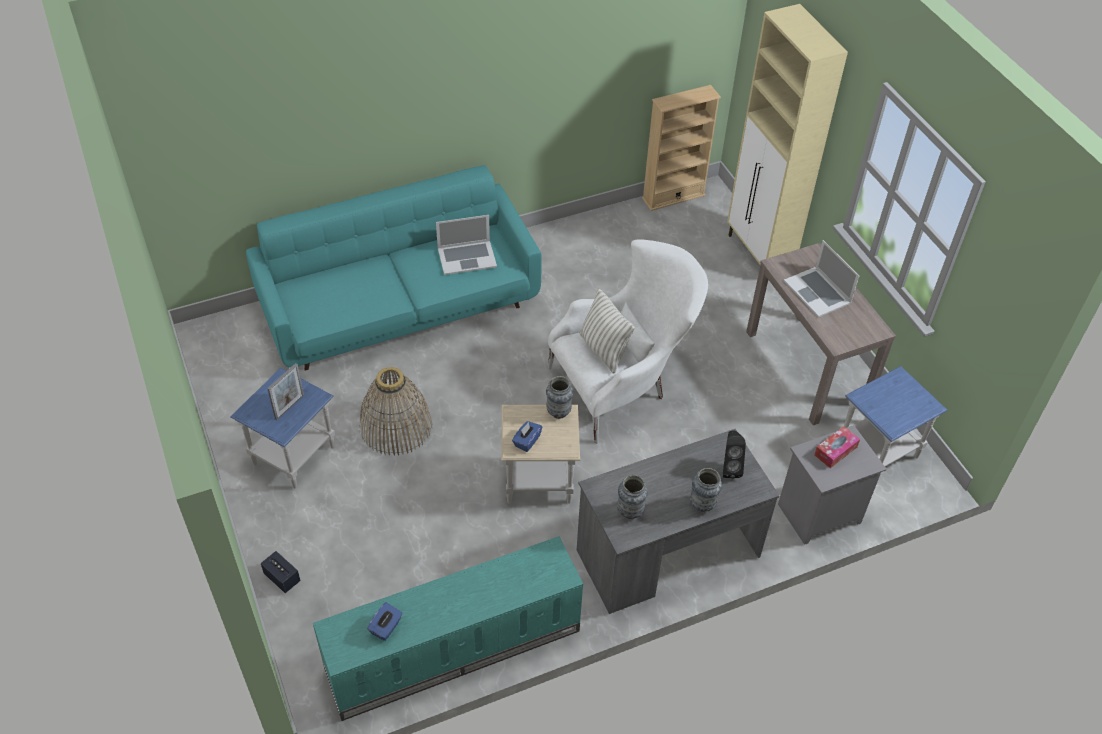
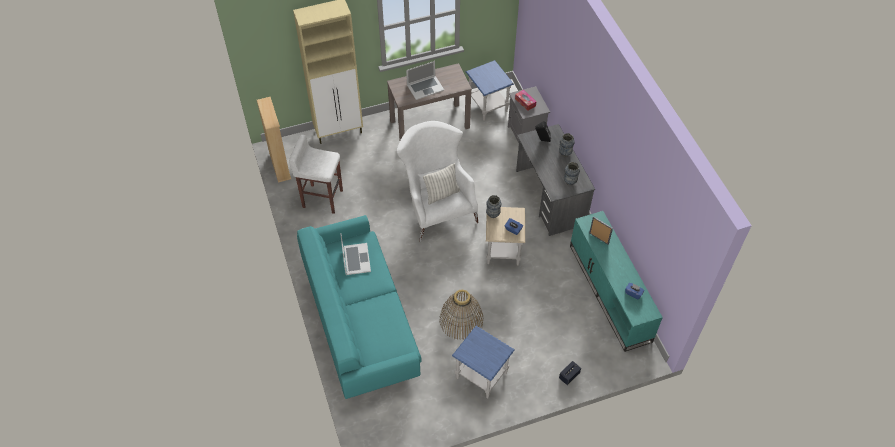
camera: 85 degrees left, 5 degrees up
picture frame [267,363,304,420] -> picture frame moved to [589,216,613,245]
none -> white stool [289,135,343,214]

